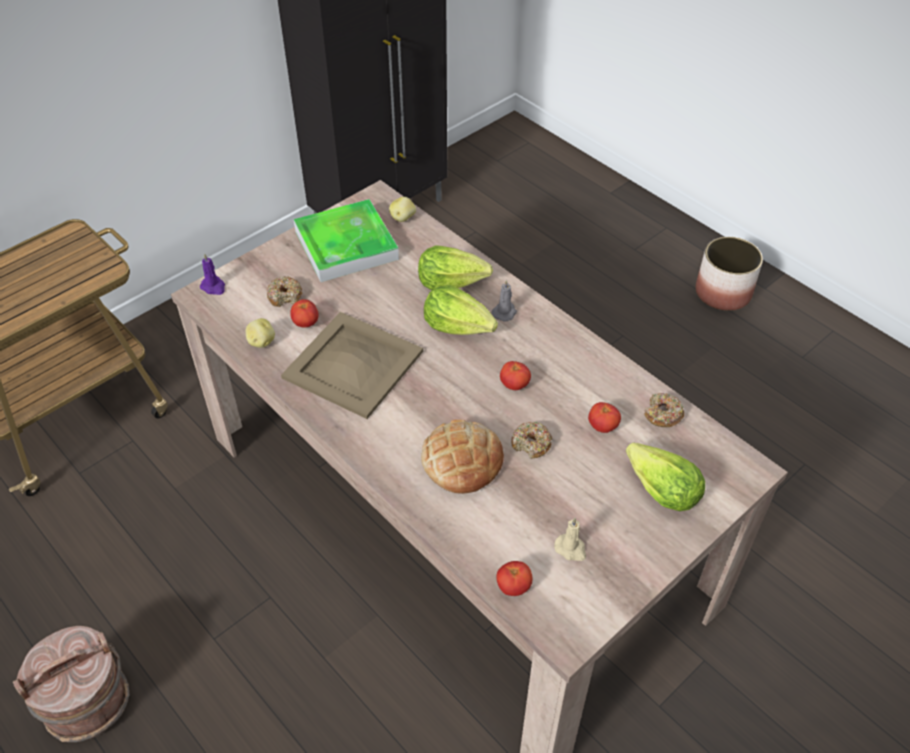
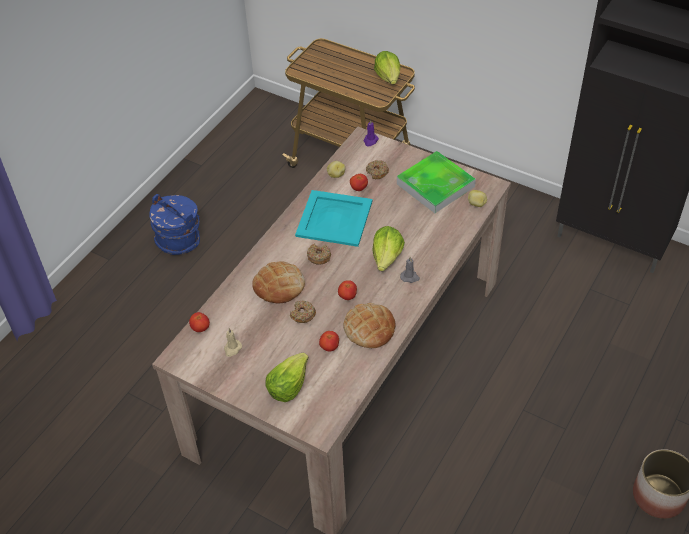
camera: 75 degrees right, 0 degrees up
brown bucket [13,626,129,742] -> blue bucket [149,194,200,255]
beige tray [281,312,423,419] -> turquoise tray [295,190,372,247]
lettuce [418,245,493,290] -> lettuce moved to [374,51,400,84]
donut [644,393,684,427] -> donut moved to [307,243,331,265]
none -> bread [343,303,396,348]

